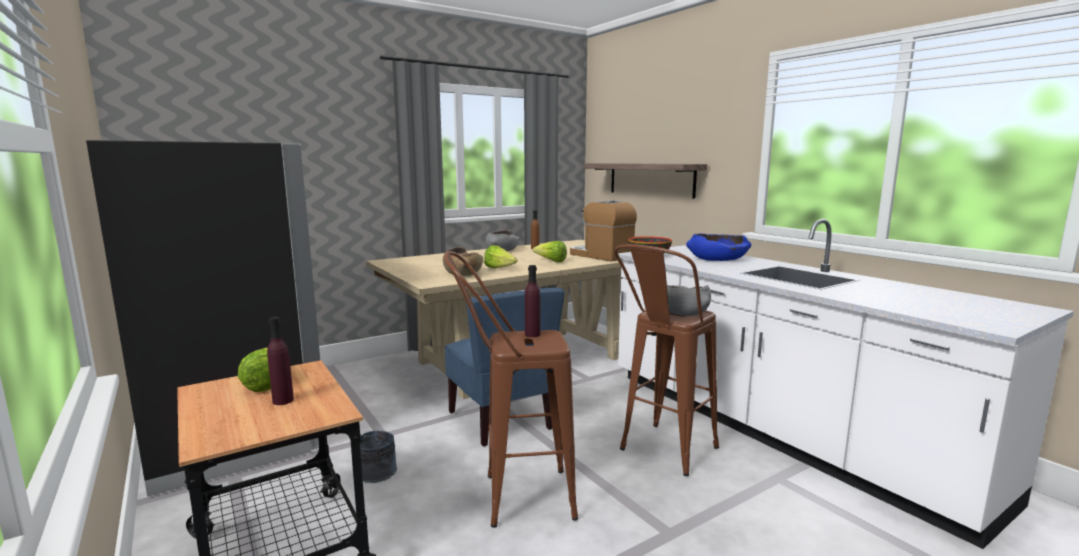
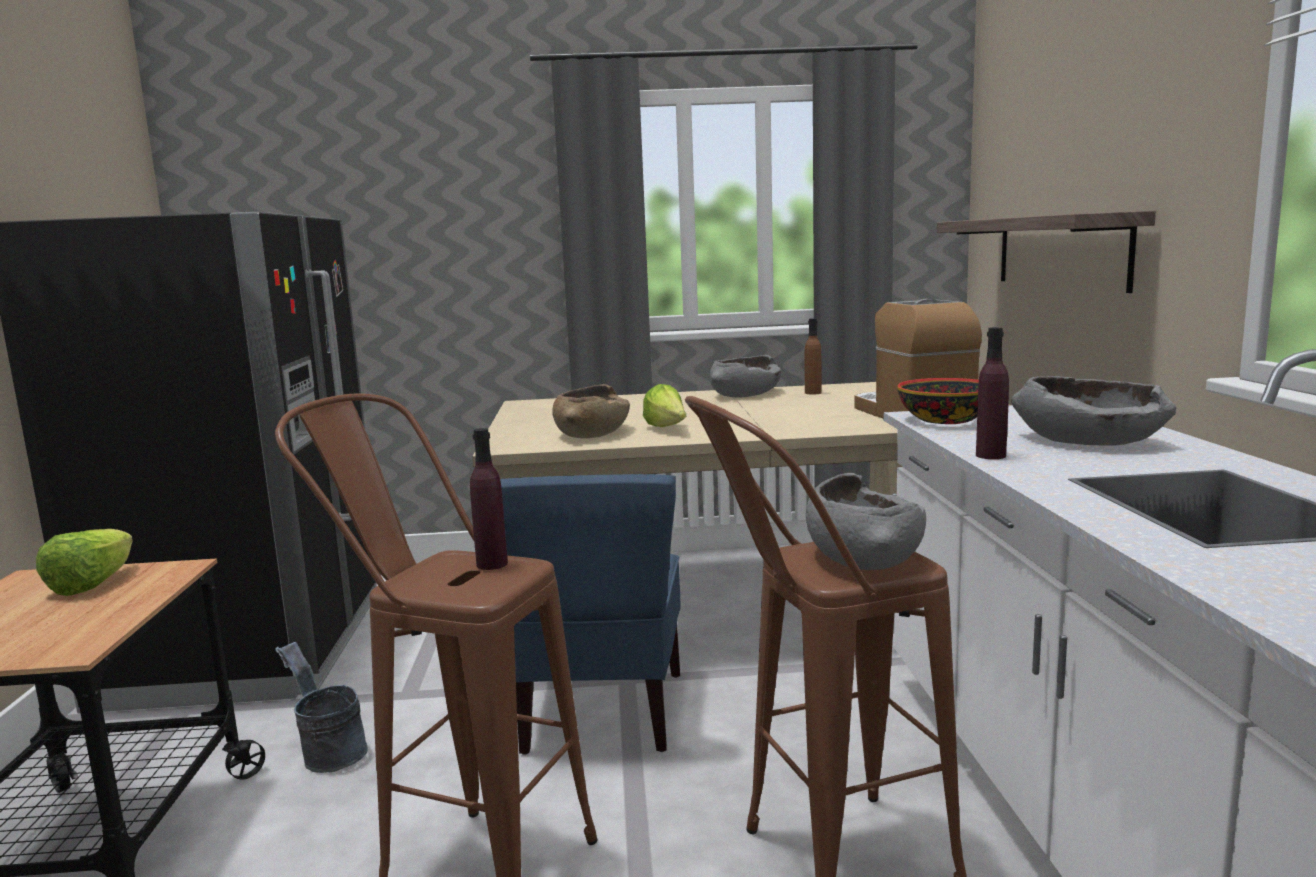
camera: 30 degrees right, 0 degrees up
purple bottle [267,317,294,405] -> purple bottle moved to [976,327,1009,459]
lettuce [533,241,567,262] -> none
blue bowl [686,233,751,261] -> grey bowl [1011,376,1176,446]

